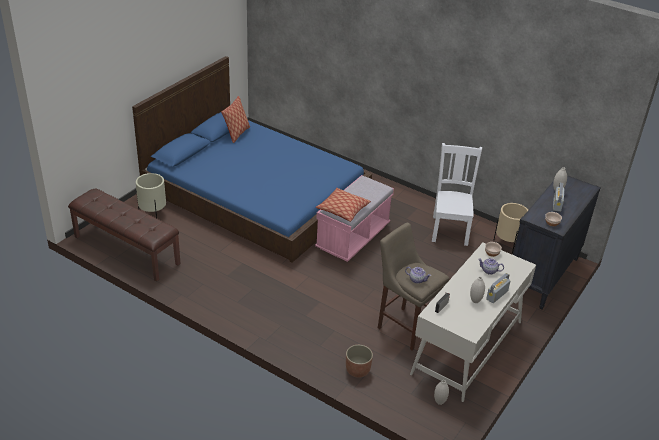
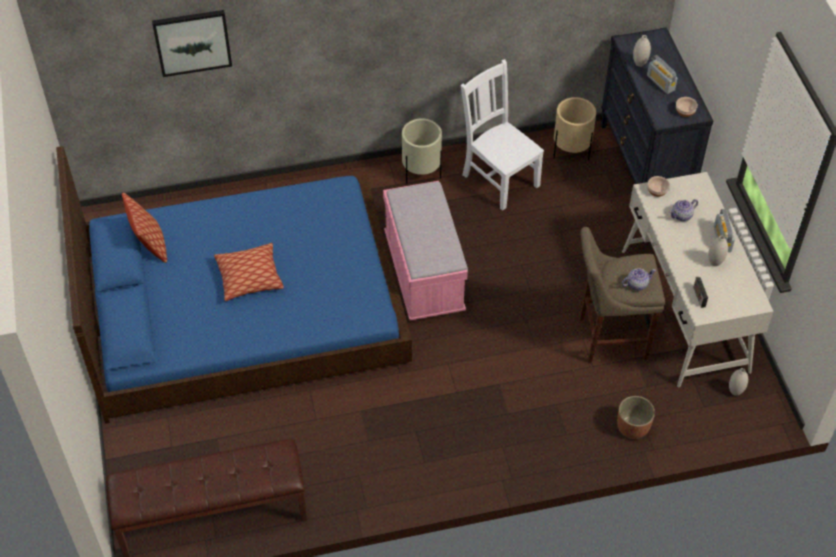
camera: 45 degrees left, 15 degrees up
beige planter [136,173,166,218] -> beige planter moved to [402,118,442,184]
pillow [316,188,371,222] -> pillow moved to [214,243,284,301]
none -> picture [152,10,232,77]

